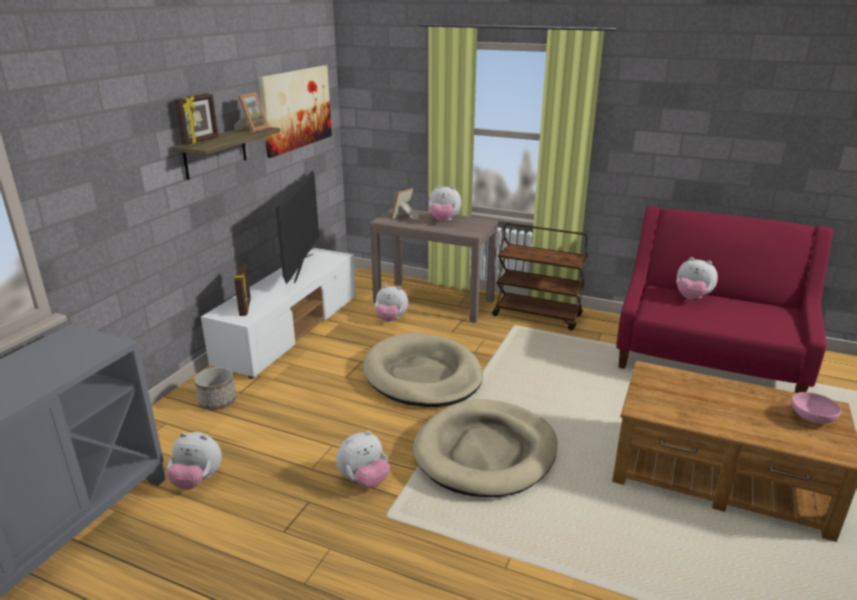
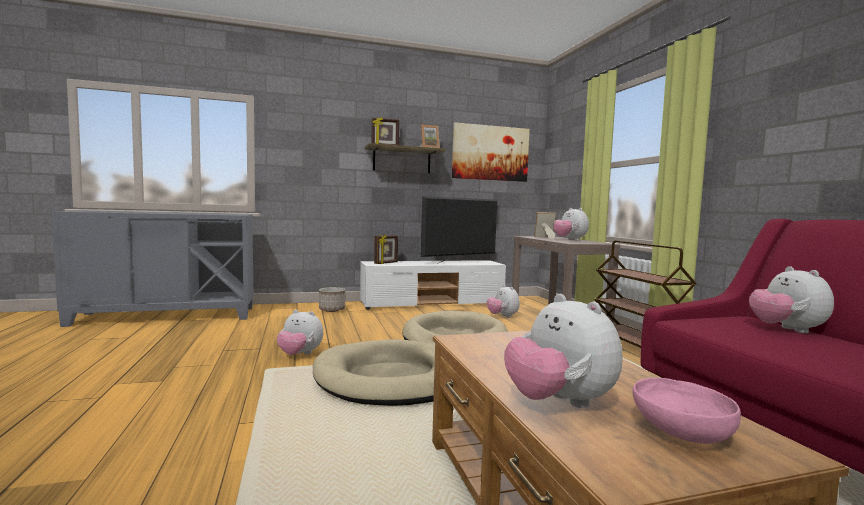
camera: 50 degrees right, 20 degrees down
plush toy [166,432,222,490] -> plush toy moved to [504,294,622,408]

